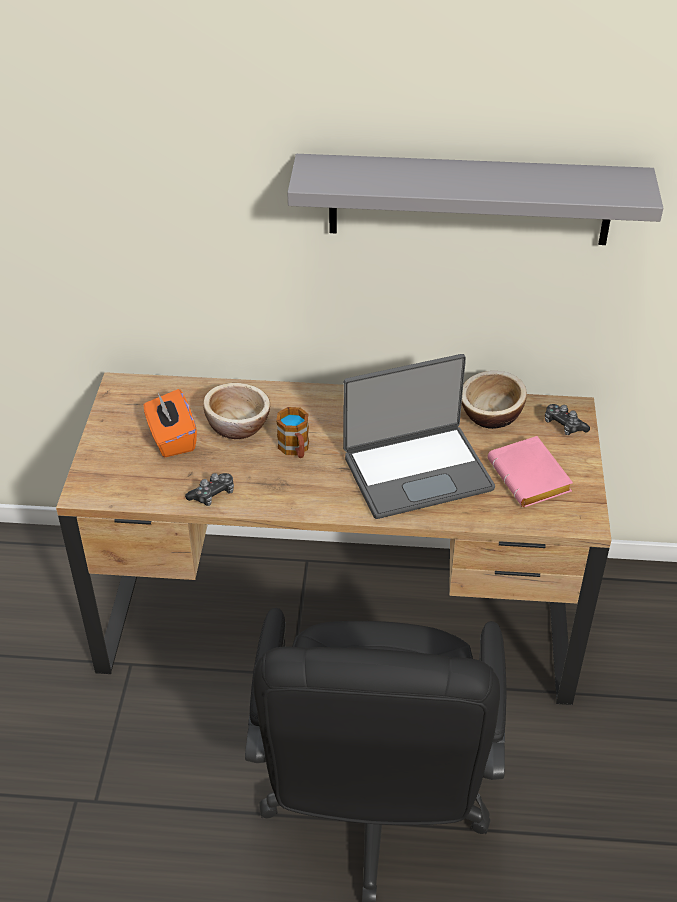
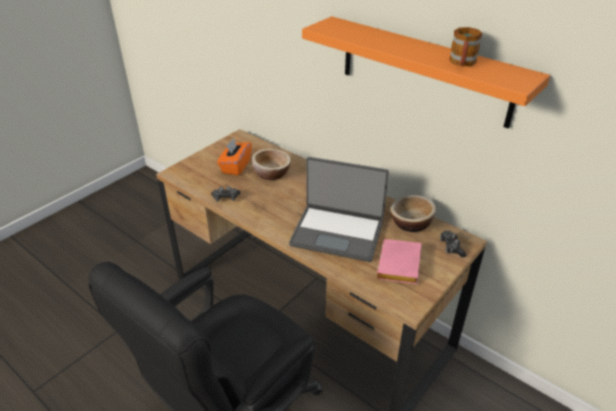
camera: 35 degrees right, 5 degrees down
mug [276,407,309,458] -> mug moved to [449,27,483,66]
grey shelf [287,154,663,245] -> orange shelf [302,16,550,129]

